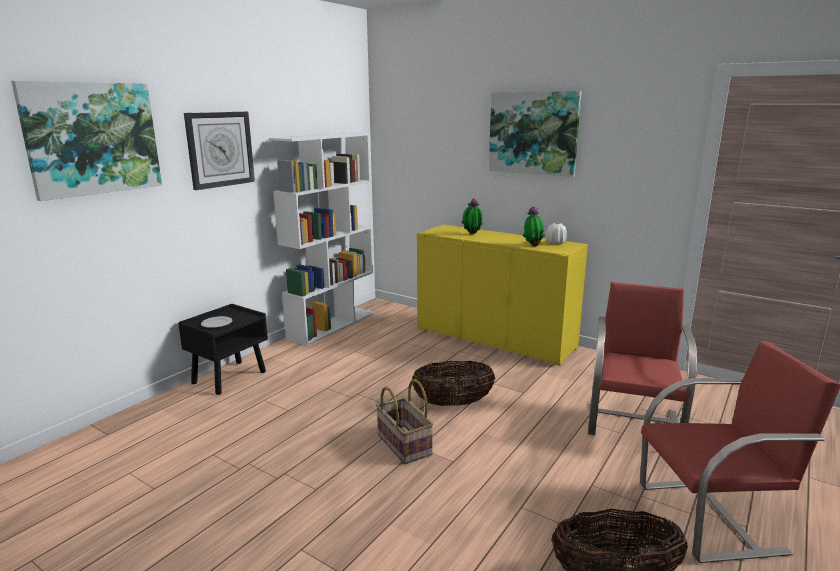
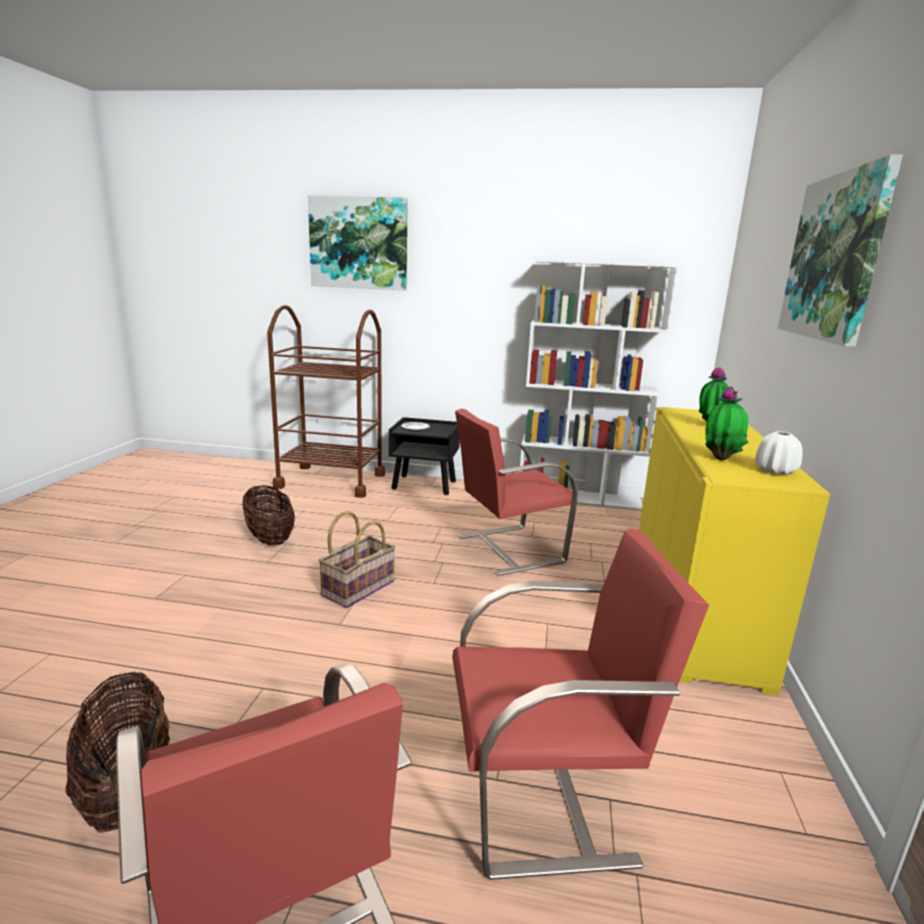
camera: 65 degrees right, 0 degrees up
wall clock [184,112,255,190] -> none
basket [412,361,495,406] -> basket moved to [242,485,295,546]
none -> brown cart [267,305,385,498]
none -> red chair [455,409,578,576]

